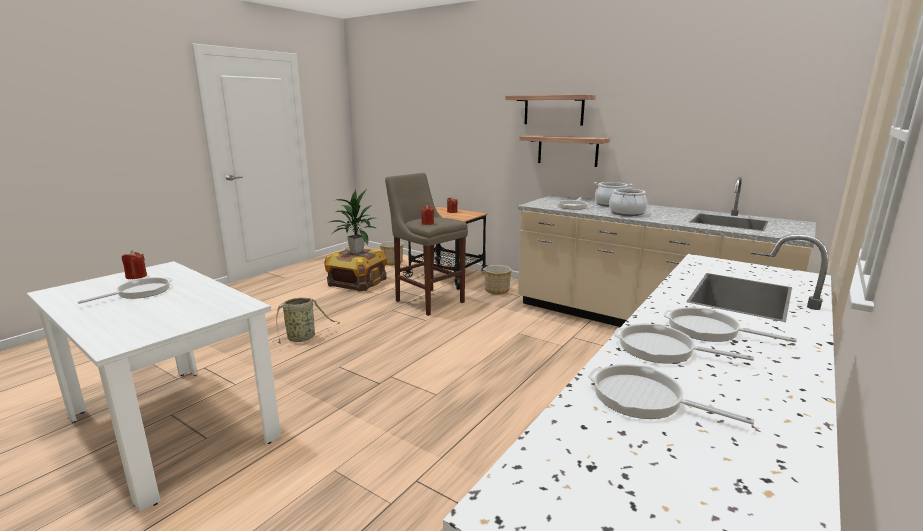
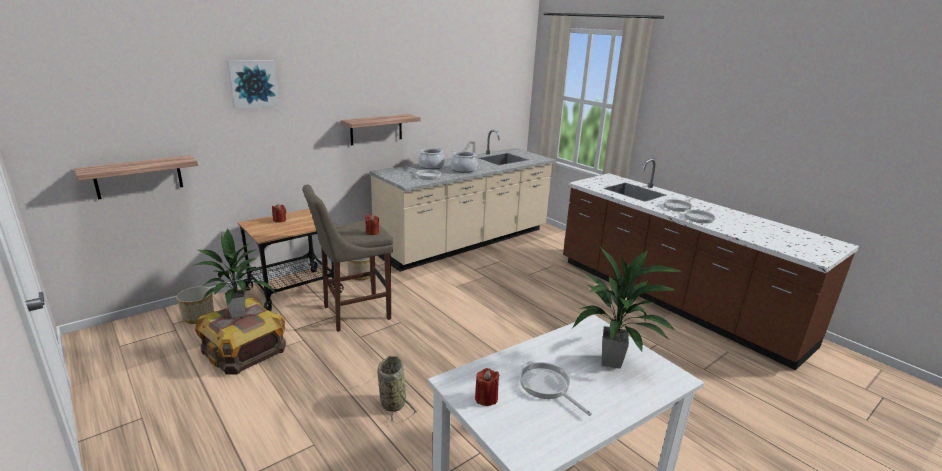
camera: 75 degrees left, 5 degrees up
shelf [505,95,596,125] -> shelf moved to [74,155,198,199]
frying pan [588,364,755,425] -> none
none -> picture [227,60,280,109]
none -> potted plant [572,247,680,369]

